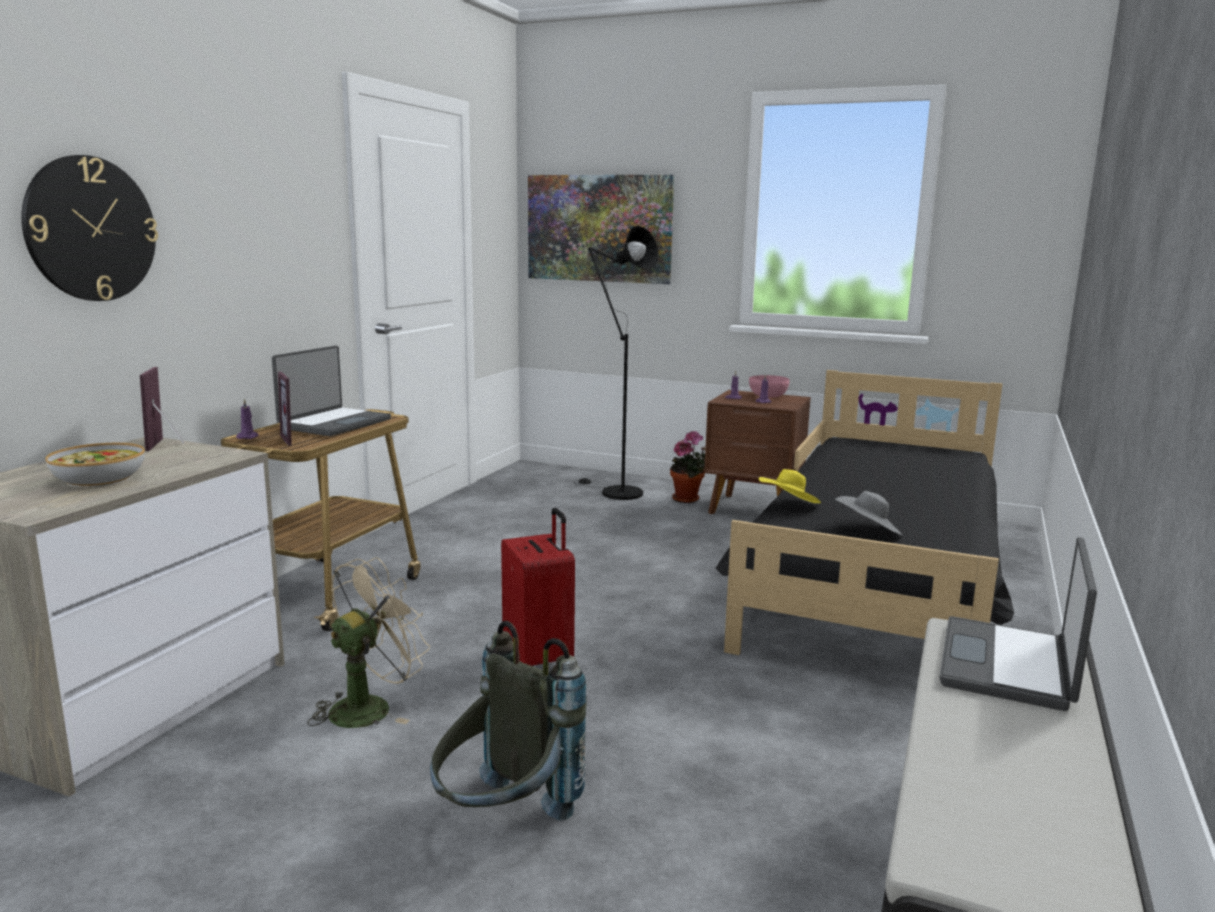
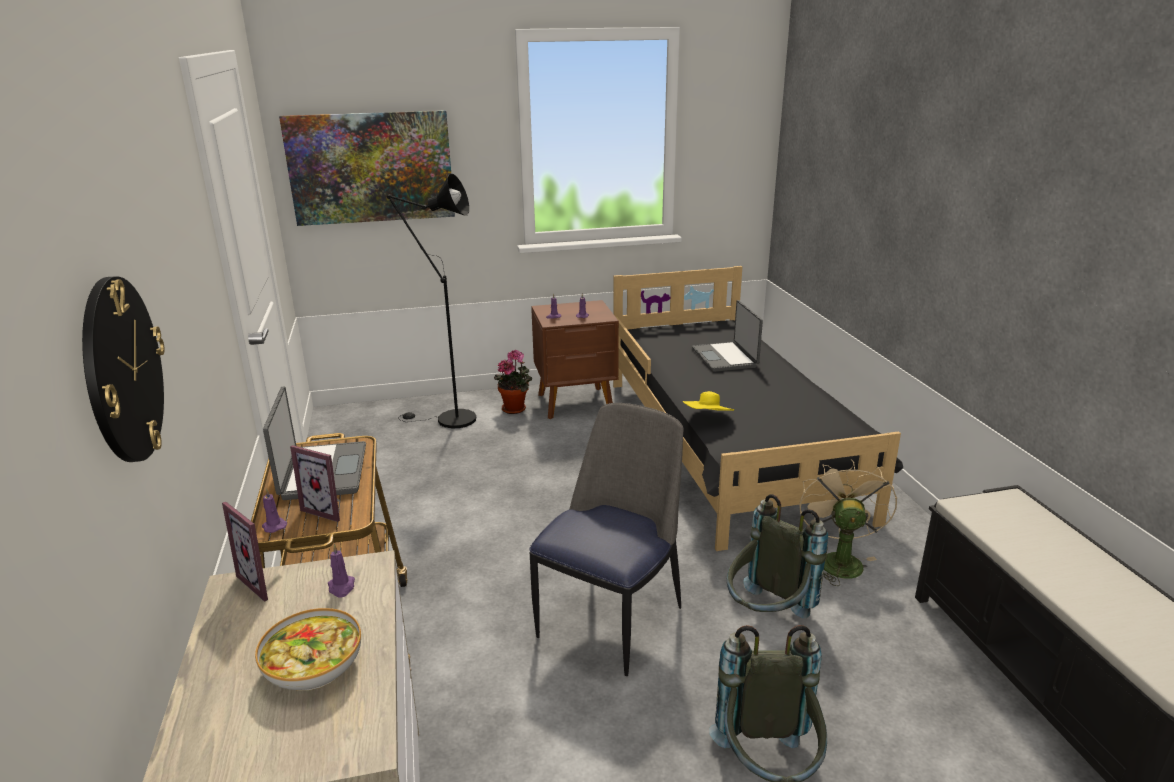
camera: 35 degrees left, 10 degrees up
beige fan [307,557,430,728] -> beige fan moved to [799,459,897,586]
red suitcase [501,508,575,667] -> chair [530,403,684,676]
pink bowl [749,375,790,398] -> none
grey hat [835,491,902,536] -> none
laptop [939,537,1097,711] -> laptop moved to [692,300,763,372]
none -> purple candle [328,544,355,598]
none -> grey backpack [726,494,828,618]

